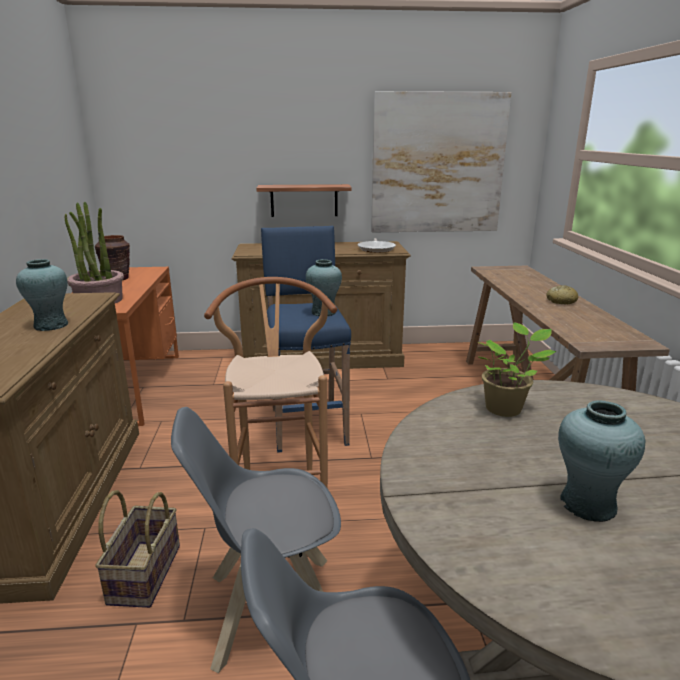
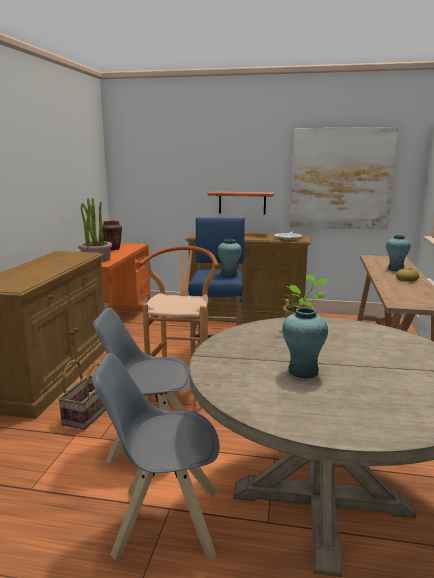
camera: 15 degrees right, 5 degrees down
turquoise vase [16,259,68,331] -> turquoise vase moved to [386,235,411,271]

